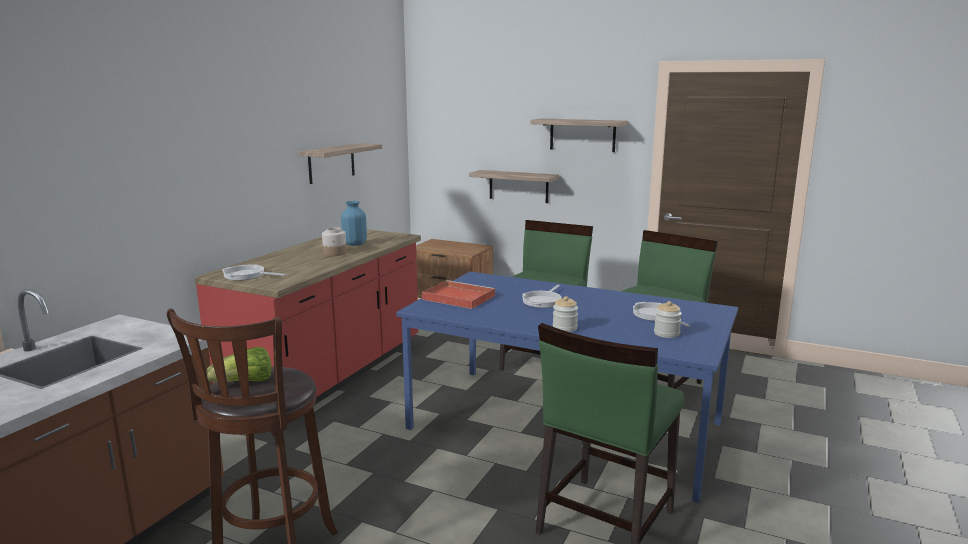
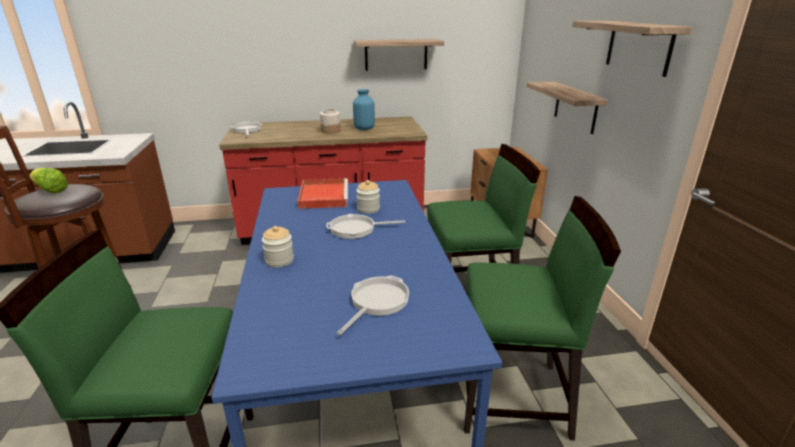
camera: 55 degrees right, 10 degrees up
jar [654,301,682,338] -> jar moved to [356,180,380,214]

